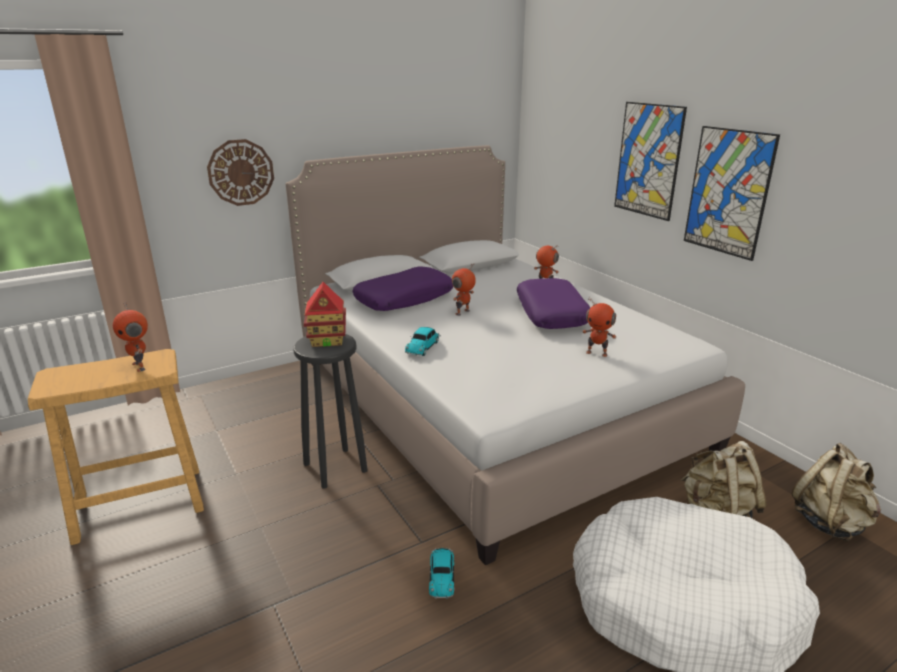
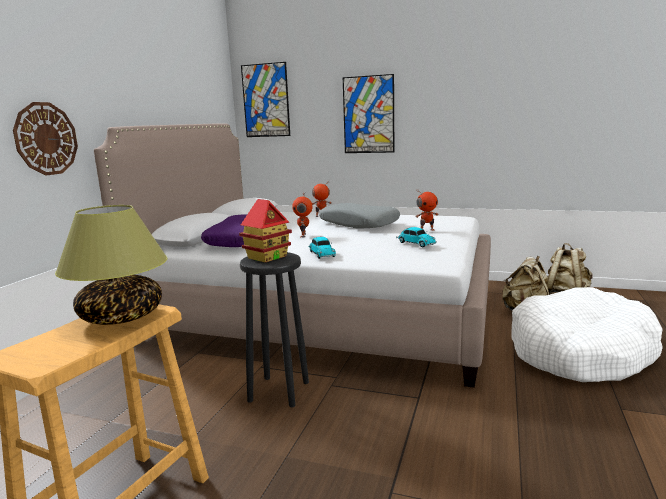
camera: 40 degrees left, 10 degrees down
toy robot [113,303,148,372] -> table lamp [55,205,167,325]
toy car [429,548,454,599] -> toy car moved to [396,227,437,247]
purple pillow [517,278,591,329] -> grey pillow [319,203,400,229]
picture [684,126,780,261] -> picture moved to [241,62,290,137]

